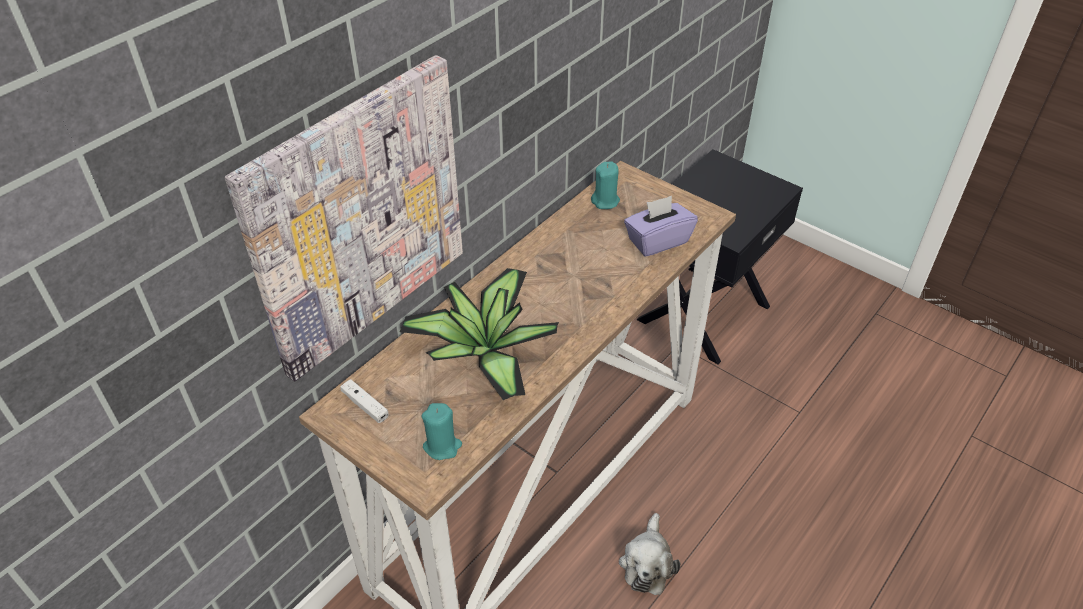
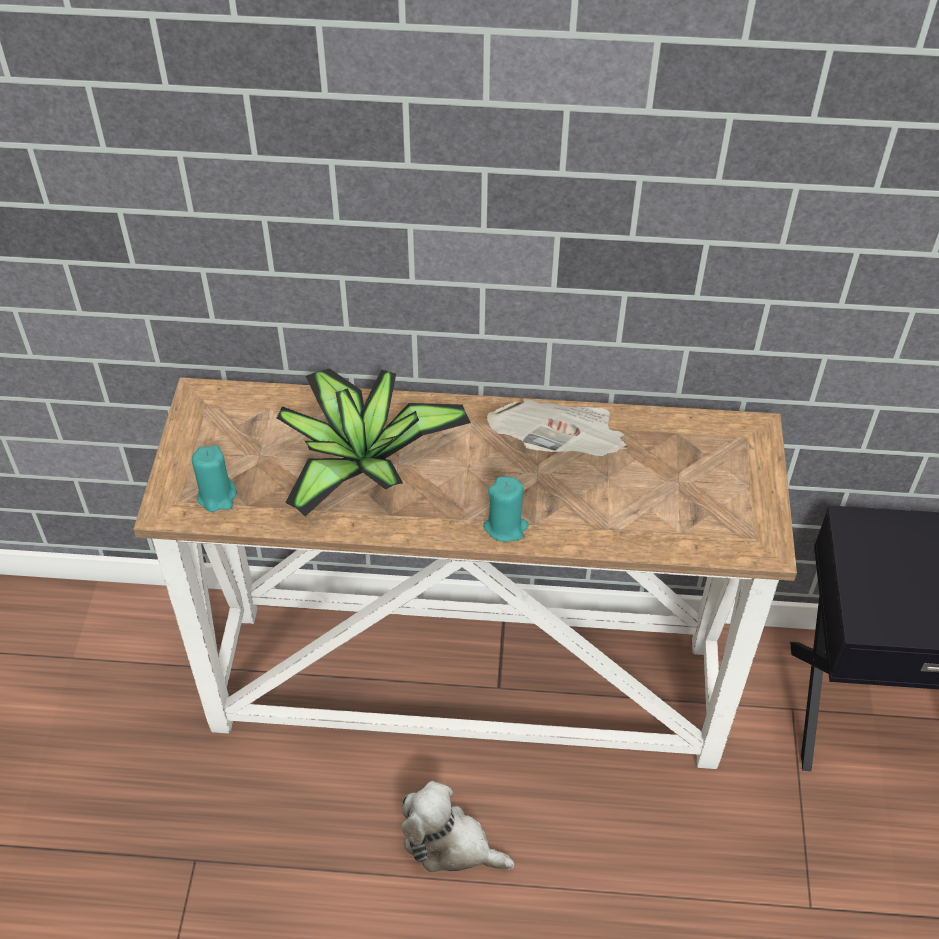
camera: 55 degrees right, 5 degrees up
picture [225,55,463,381] -> none
white game controller [340,379,389,423] -> none
turquoise candle [591,161,620,209] -> turquoise candle moved to [483,477,529,542]
plush toy [619,513,681,595] -> plush toy turned 45 degrees clockwise [401,781,515,873]
purple tissue box [624,196,698,257] -> none
none -> newspaper [487,399,628,456]

